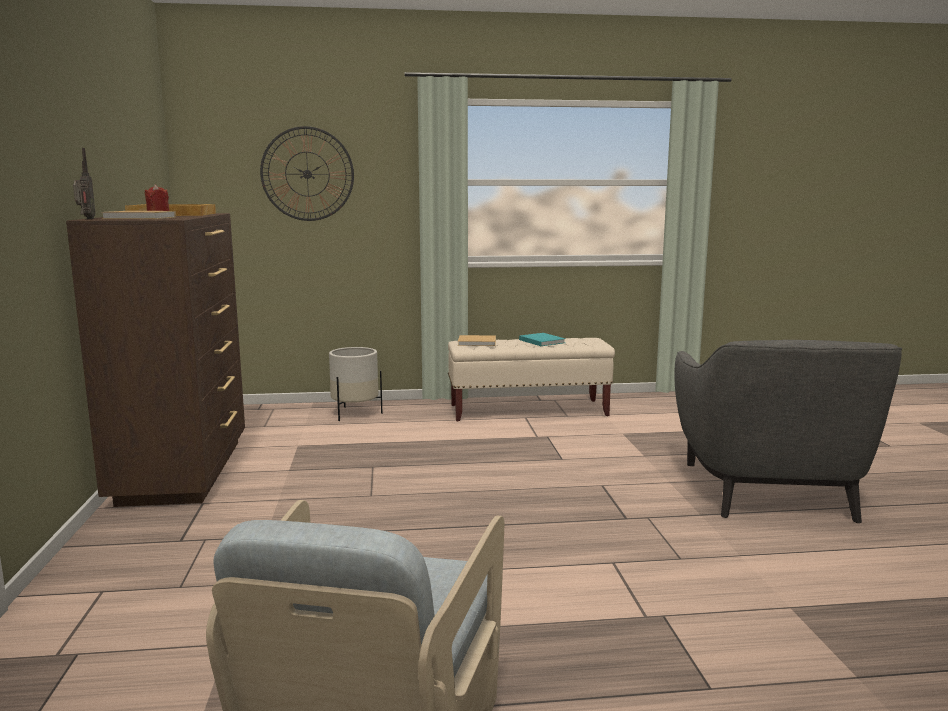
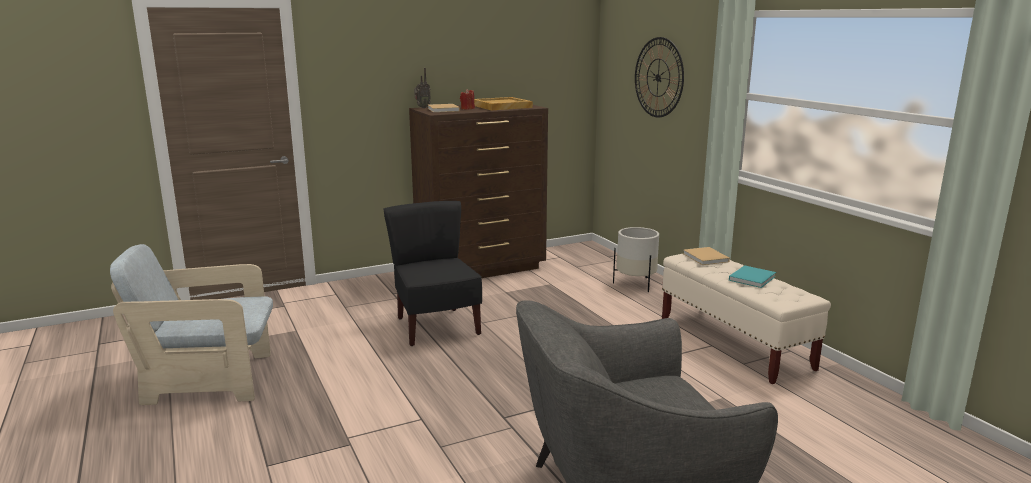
camera: 70 degrees right, 5 degrees up
none -> black chair [383,201,482,346]

